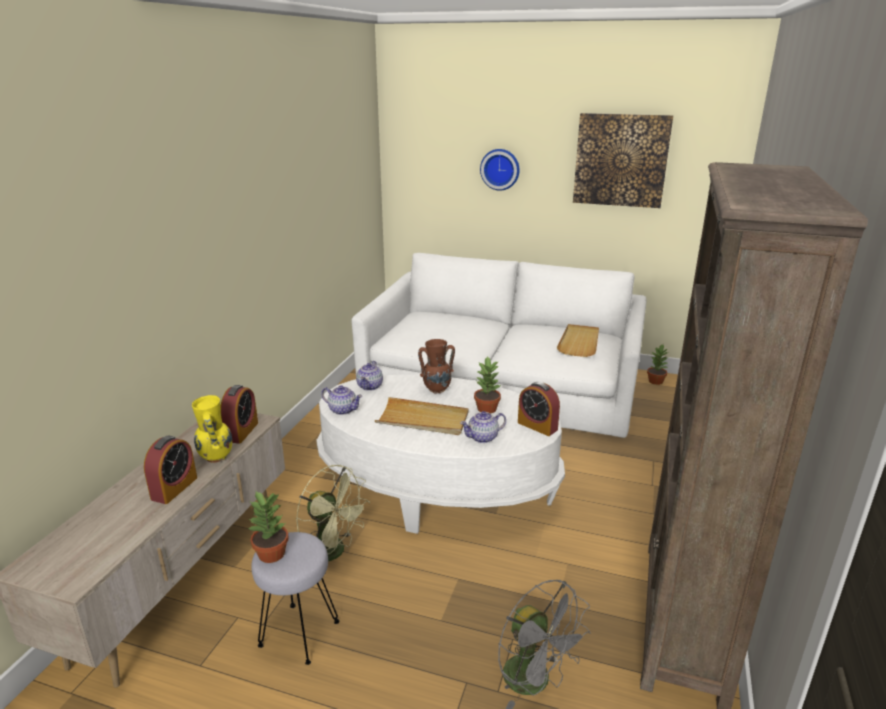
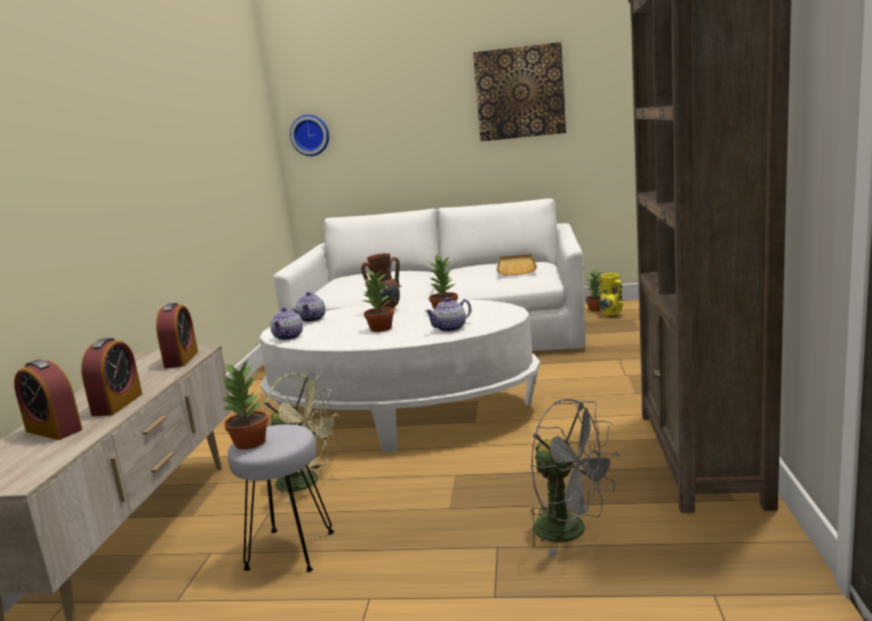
camera: 10 degrees left, 10 degrees down
yellow vase [192,395,232,463] -> yellow vase moved to [599,273,623,317]
teapot [321,385,362,415] -> teapot turned 90 degrees clockwise [270,307,303,340]
beige tray [375,397,469,435] -> potted plant [361,269,394,332]
wall clock [480,149,520,191] -> wall clock moved to [290,115,329,156]
alarm clock [518,382,560,436] -> alarm clock moved to [14,359,83,440]

